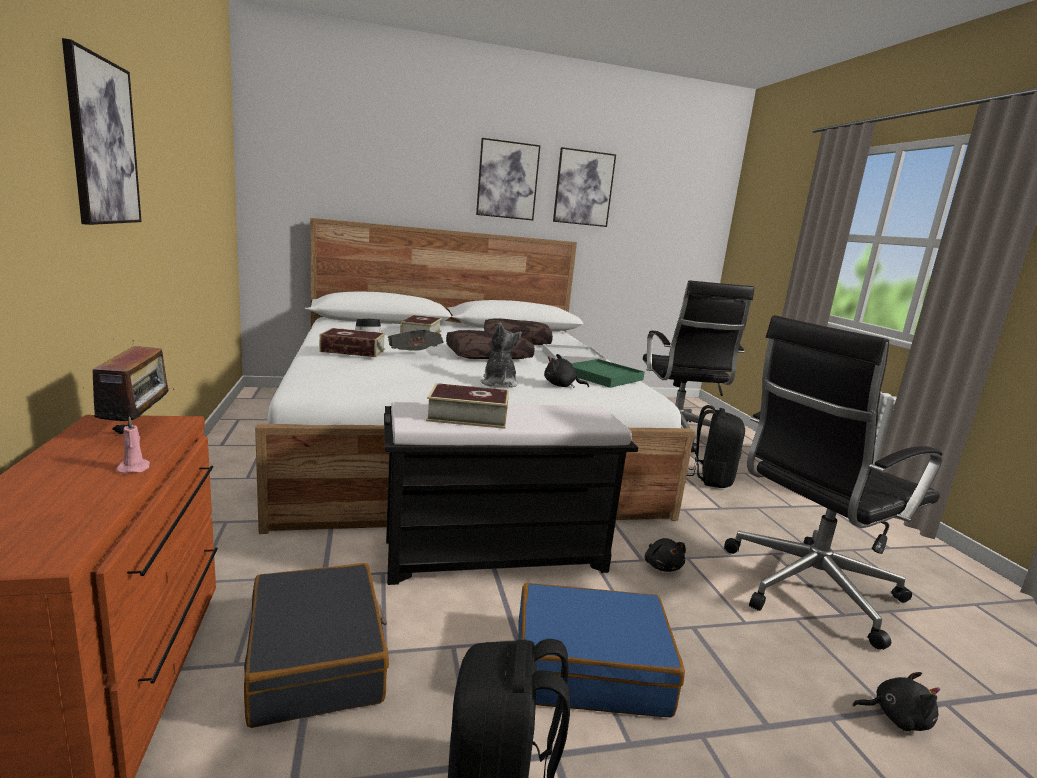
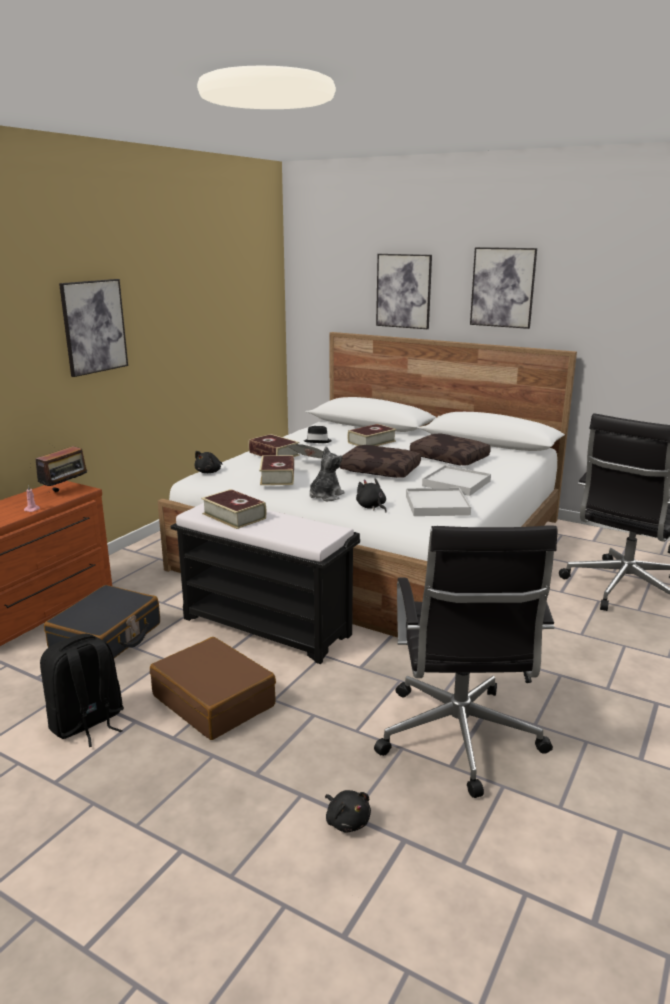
camera: 45 degrees right, 5 degrees up
blue suitcase [518,583,685,717] -> brown suitcase [150,637,276,740]
picture [553,147,616,227] -> picture moved to [376,254,432,329]
green tray [571,359,645,388] -> white tray [406,488,471,516]
black plush toy [645,538,686,572] -> black plush toy moved to [194,451,222,473]
black backpack [687,405,745,488] -> none
black office chair [724,315,943,650] -> black office chair turned 105 degrees counterclockwise [374,525,558,798]
none -> book [259,455,294,485]

